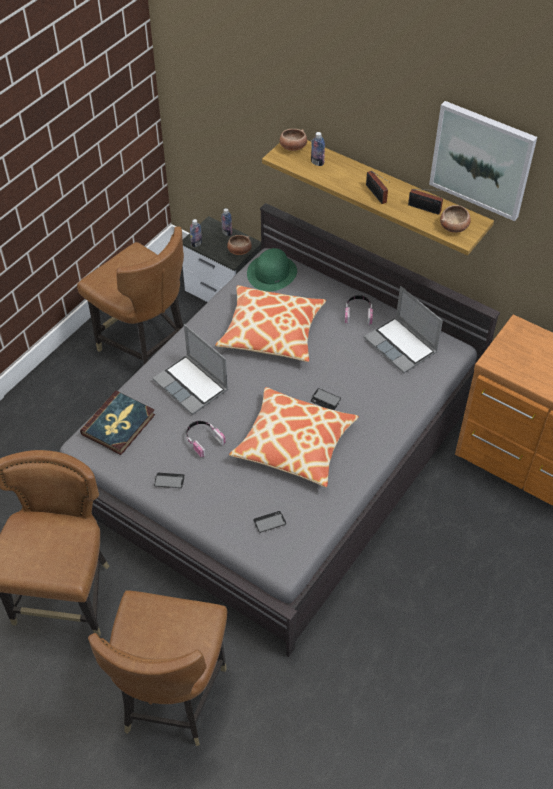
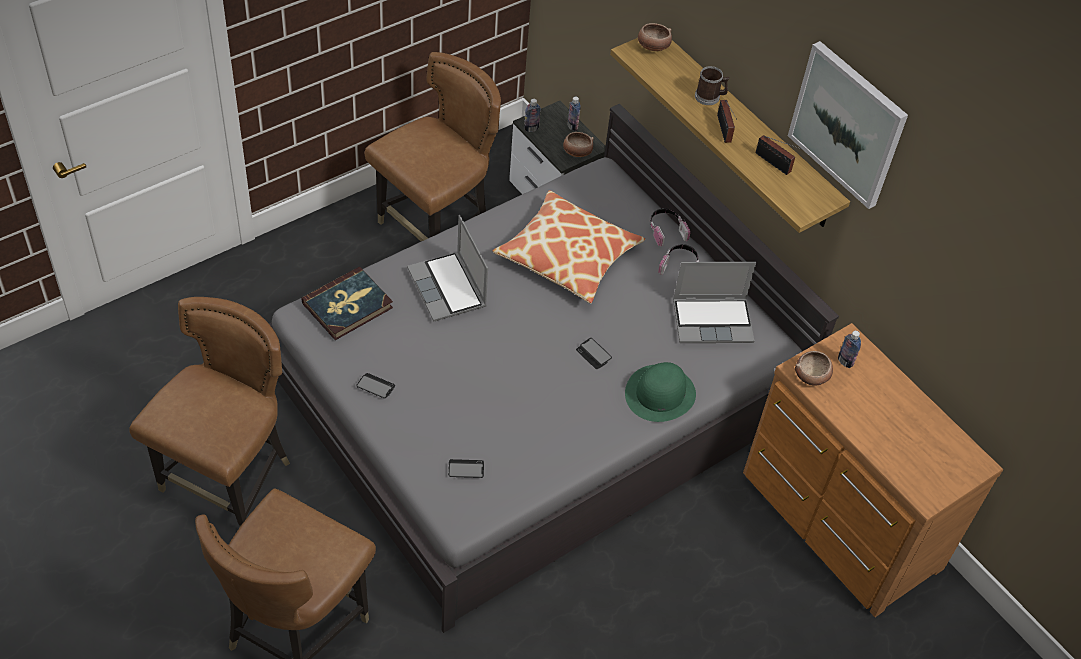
camera: 15 degrees right, 0 degrees up
brown chair [77,227,184,365] -> brown chair turned 105 degrees counterclockwise [365,52,501,242]
headphones [186,421,225,457] -> headphones moved to [649,208,691,247]
pillow [229,387,359,487] -> none
green hat [247,248,297,292] -> green hat moved to [625,362,696,422]
bottle [311,132,325,166] -> bottle moved to [838,331,861,368]
laptop [364,286,443,373] -> laptop turned 75 degrees counterclockwise [673,262,756,343]
bowl [440,205,471,233] -> bowl moved to [795,351,833,386]
none -> mug [695,66,729,105]

